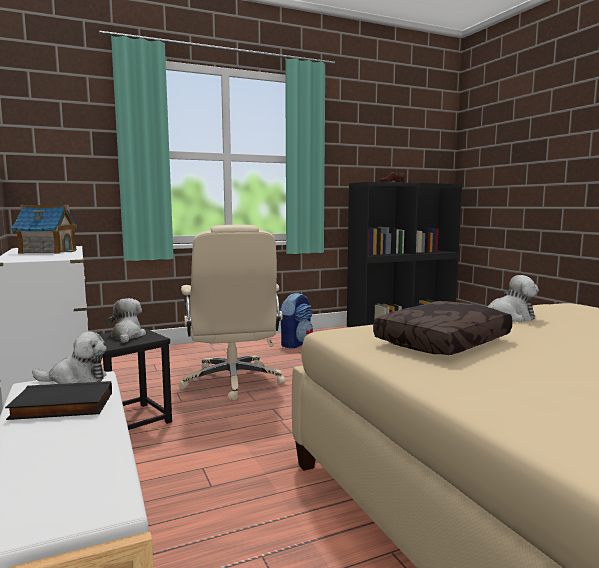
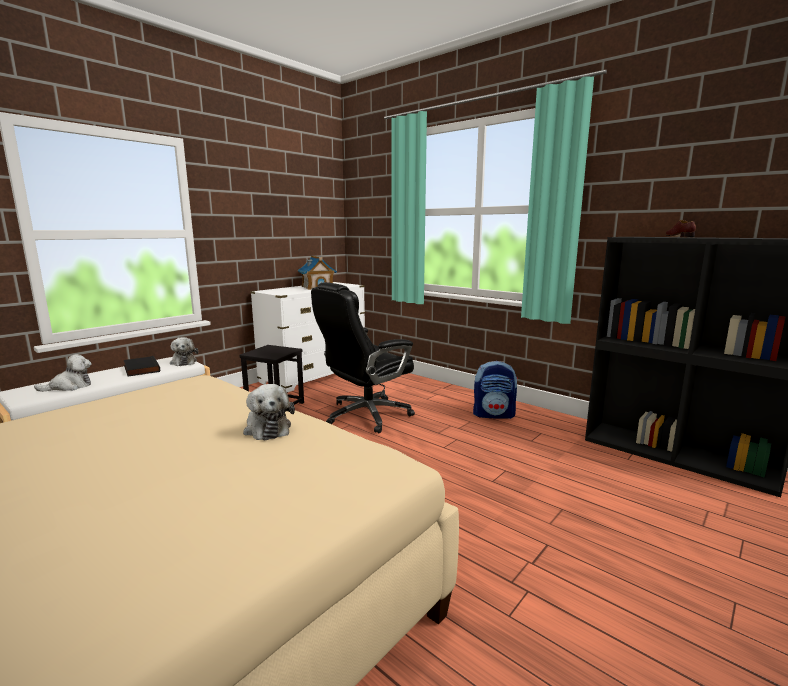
camera: 65 degrees right, 5 degrees up
plush toy [107,298,146,343] -> plush toy moved to [34,354,91,392]
beige office chair [178,225,285,401] -> black office chair [311,282,415,433]
brown pillow [373,301,513,355] -> none

